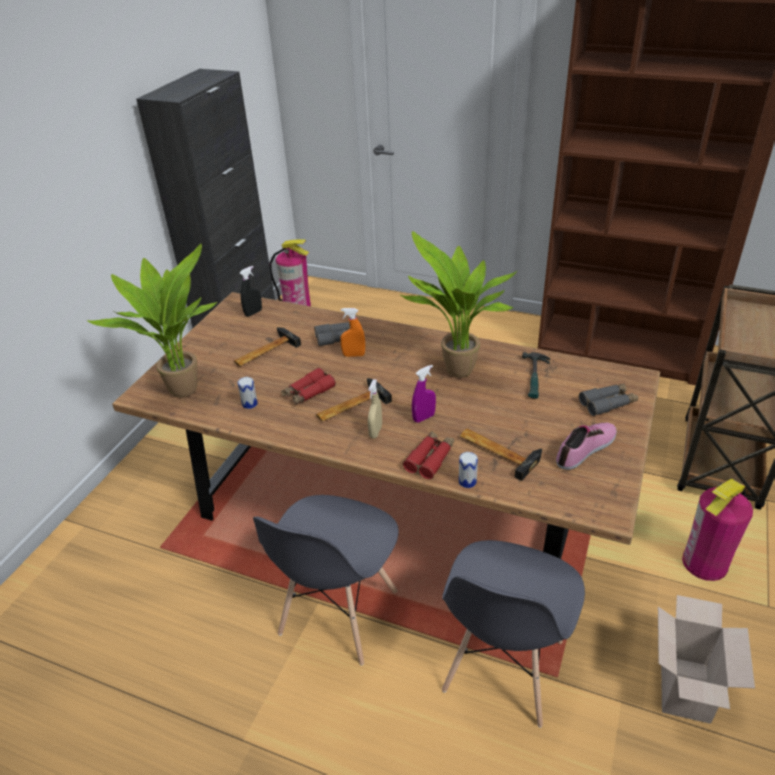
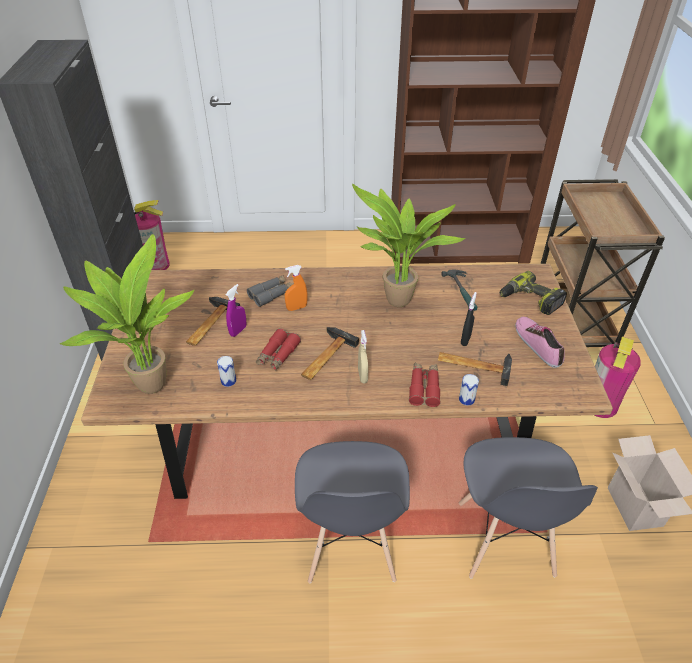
camera: 25 degrees left, 5 degrees up
black spray bottle [239,266,262,317] -> black spray bottle moved to [461,292,477,346]
purple spray bottle [412,365,436,423] -> purple spray bottle moved to [226,284,246,337]
shoe [556,423,617,470] -> shoe turned 45 degrees counterclockwise [515,317,565,368]
grey binoculars [579,383,638,416] -> power drill [500,271,567,315]

